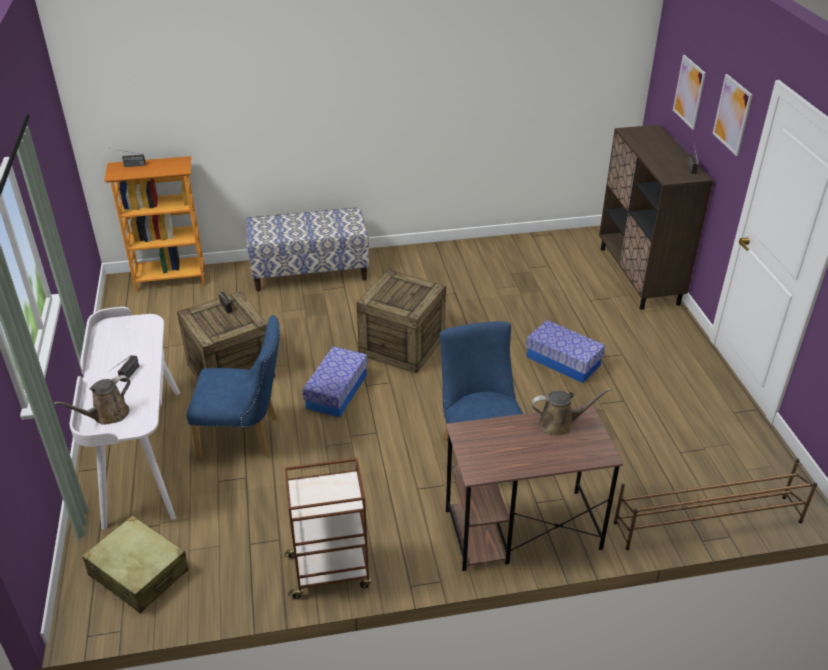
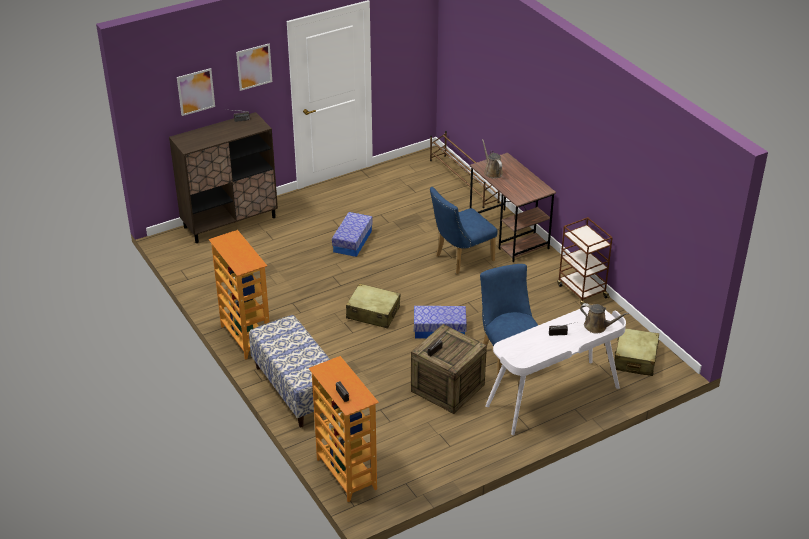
camera: 110 degrees left, 0 degrees up
crate [356,270,446,374] -> beige suitcase [346,283,401,329]
none -> bookcase [209,230,270,360]

